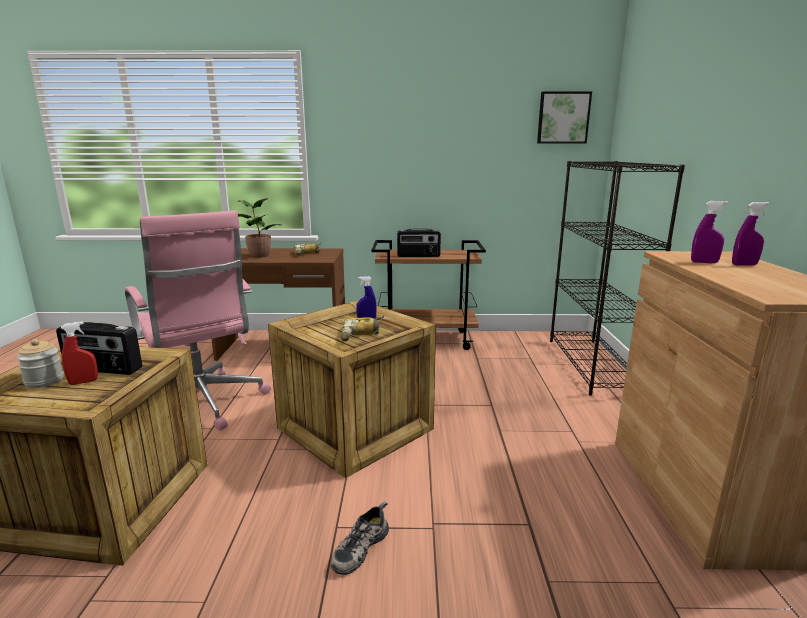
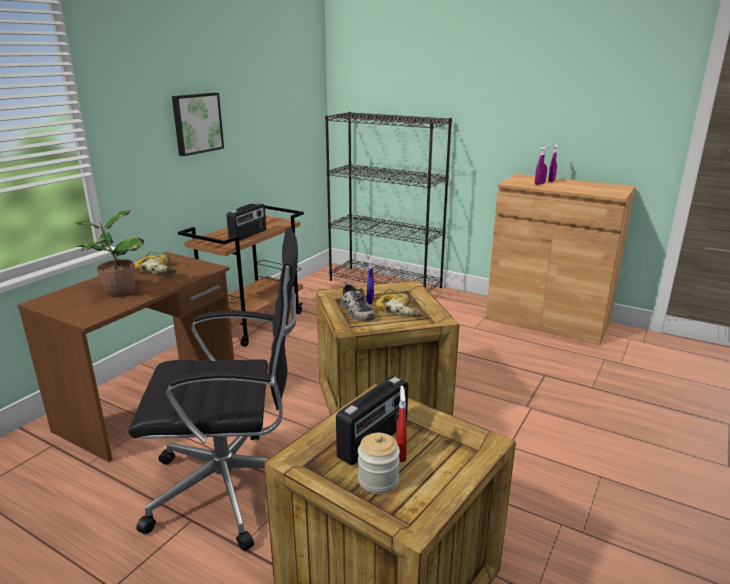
camera: 60 degrees left, 5 degrees up
pink office chair [124,210,271,431] -> black office chair [128,228,298,551]
shoe [331,502,389,575] -> shoe moved to [341,282,375,321]
picture [537,91,592,144] -> picture moved to [172,93,224,156]

